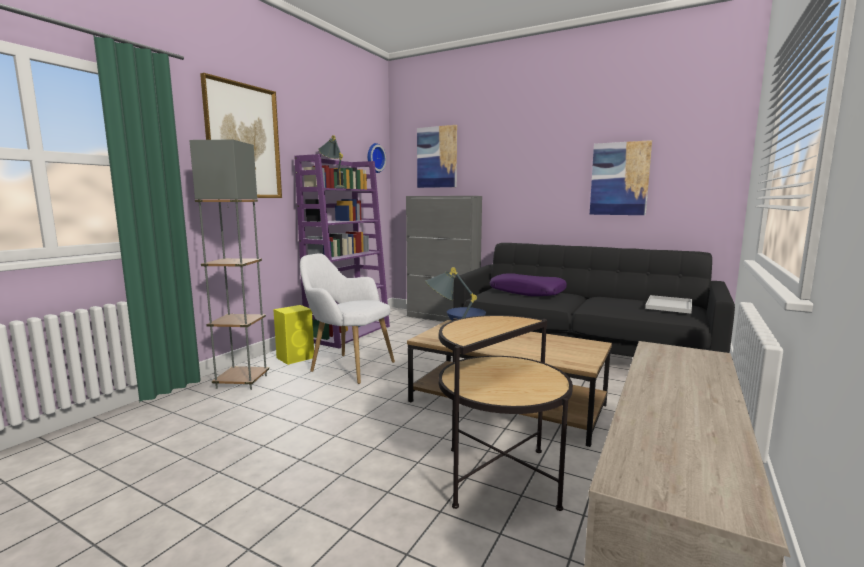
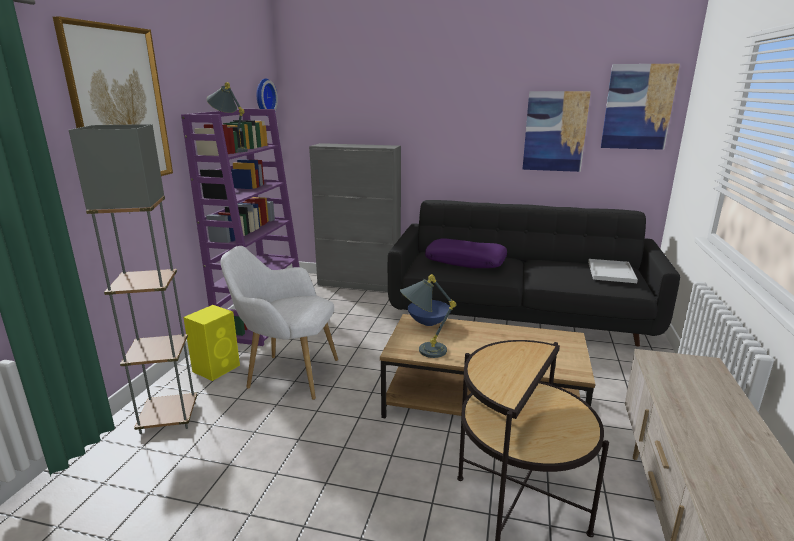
camera: 15 degrees left, 10 degrees up
picture [417,125,457,188] -> picture moved to [601,64,680,150]

